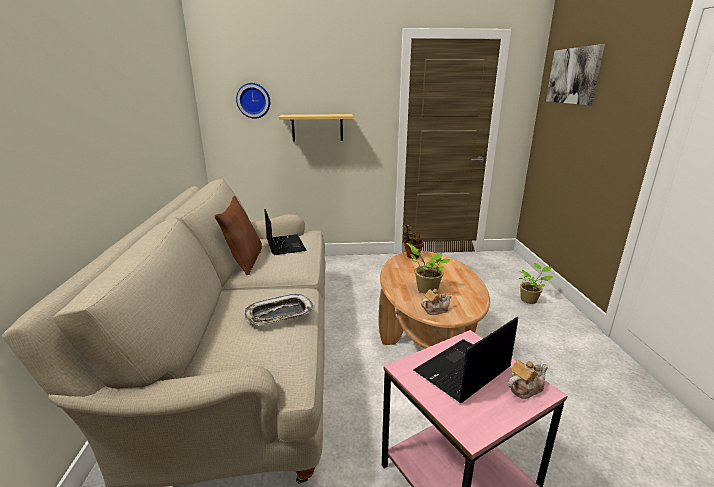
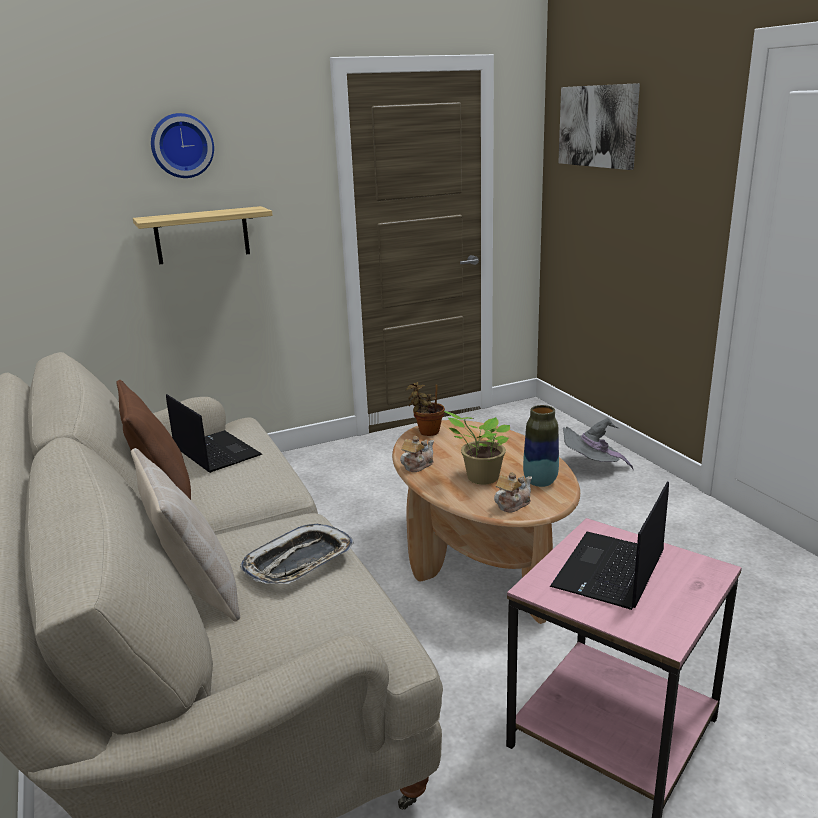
camera: 20 degrees left, 0 degrees up
wall clock [236,83,270,119] -> wall clock moved to [151,113,214,178]
teapot [508,360,548,399] -> teapot moved to [400,436,434,472]
potted plant [518,263,553,304] -> grey hat [563,418,634,470]
none -> beige pillow [131,448,240,622]
none -> vase [523,405,559,487]

